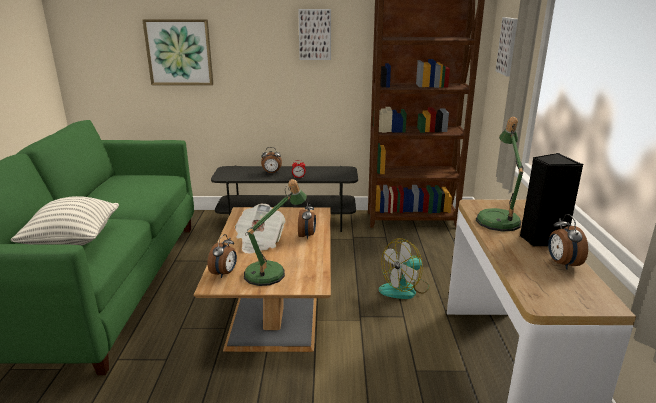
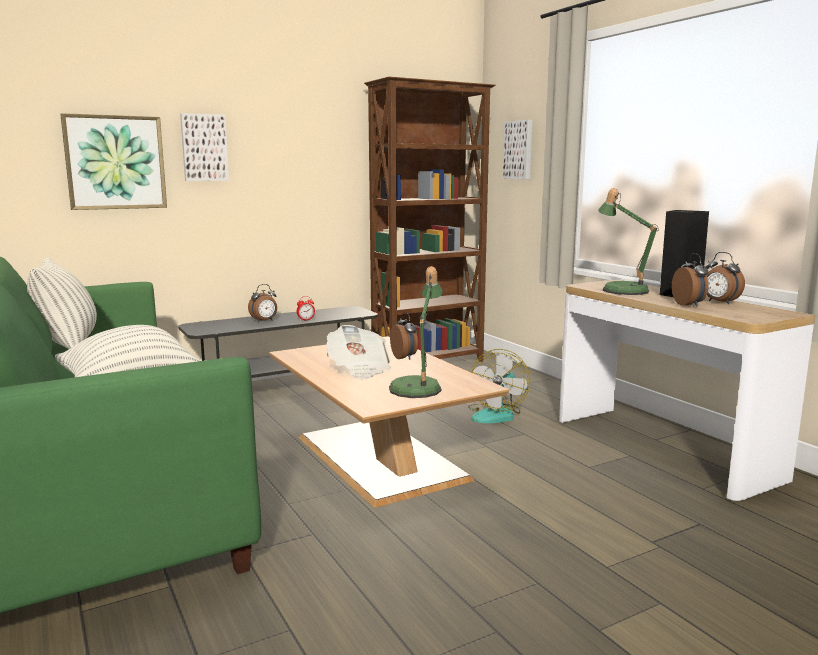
camera: 30 degrees left, 10 degrees down
alarm clock [207,234,237,278] -> alarm clock moved to [672,253,709,307]
picture [298,9,331,60] -> picture moved to [180,113,229,181]
none -> pillow [27,257,97,349]

